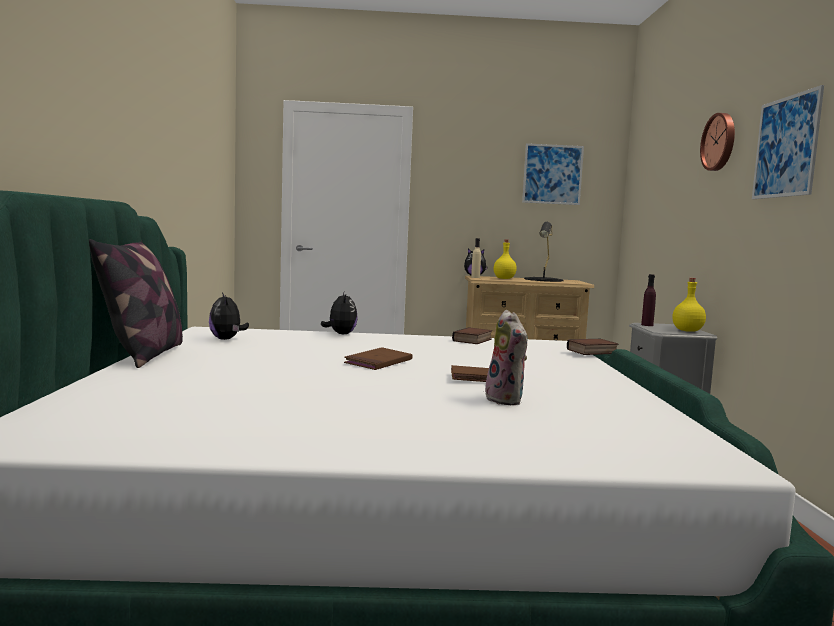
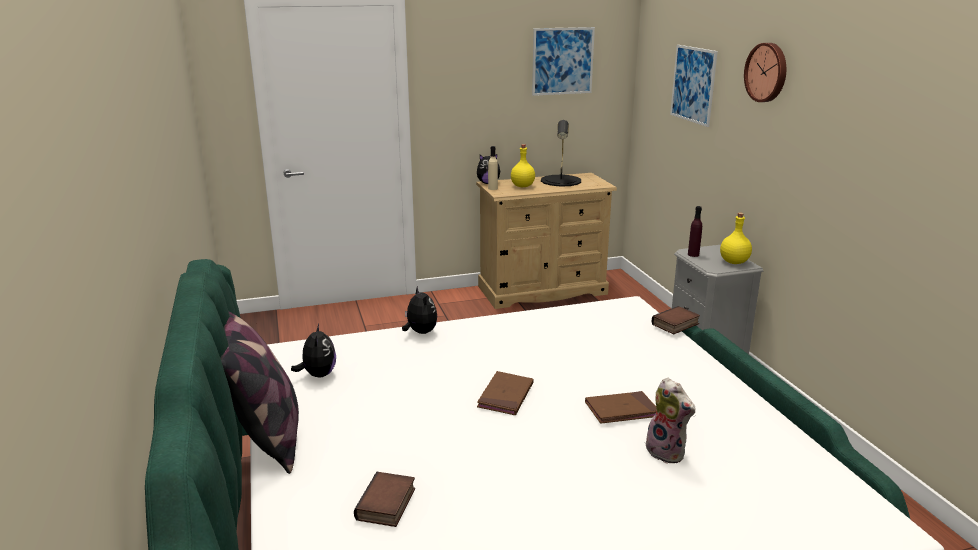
camera: 15 degrees left, 15 degrees up
plush toy [209,292,249,340] -> plush toy turned 150 degrees counterclockwise [291,324,336,378]
book [452,327,492,344] -> book moved to [354,472,415,527]
picture [752,85,824,199] -> picture moved to [670,45,718,127]

